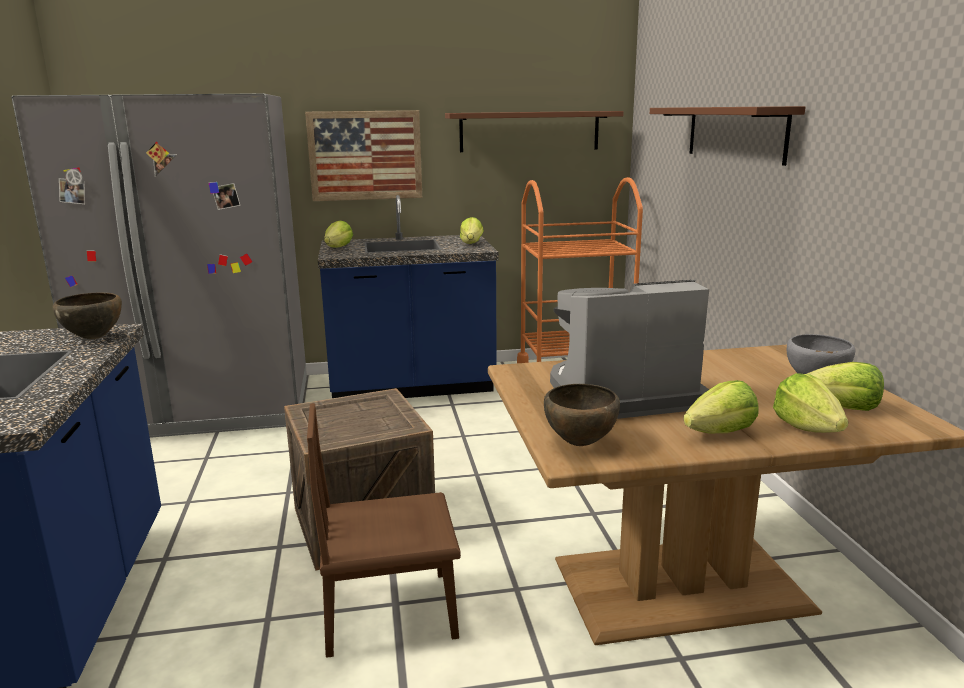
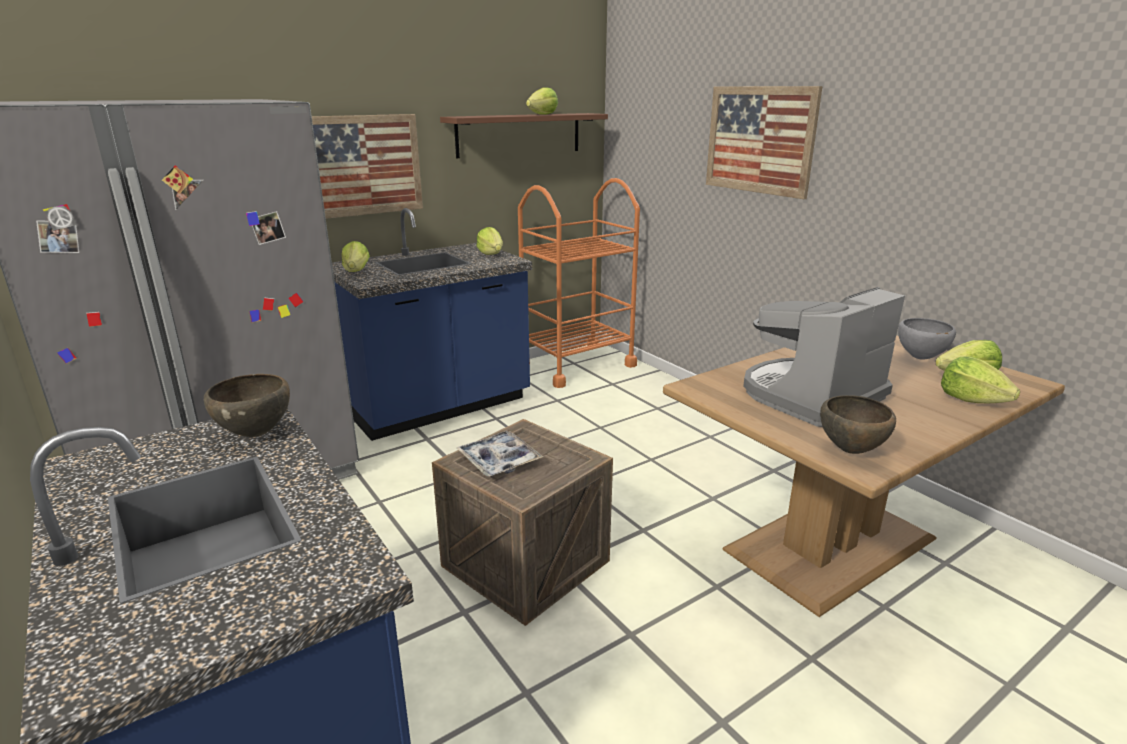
camera: 25 degrees left, 5 degrees up
brown chair [307,403,461,658] -> none
brown shelf [650,106,806,166] -> picture [706,86,822,199]
lettuce [683,380,759,434] -> lettuce moved to [526,87,558,115]
none -> tray [457,431,543,477]

